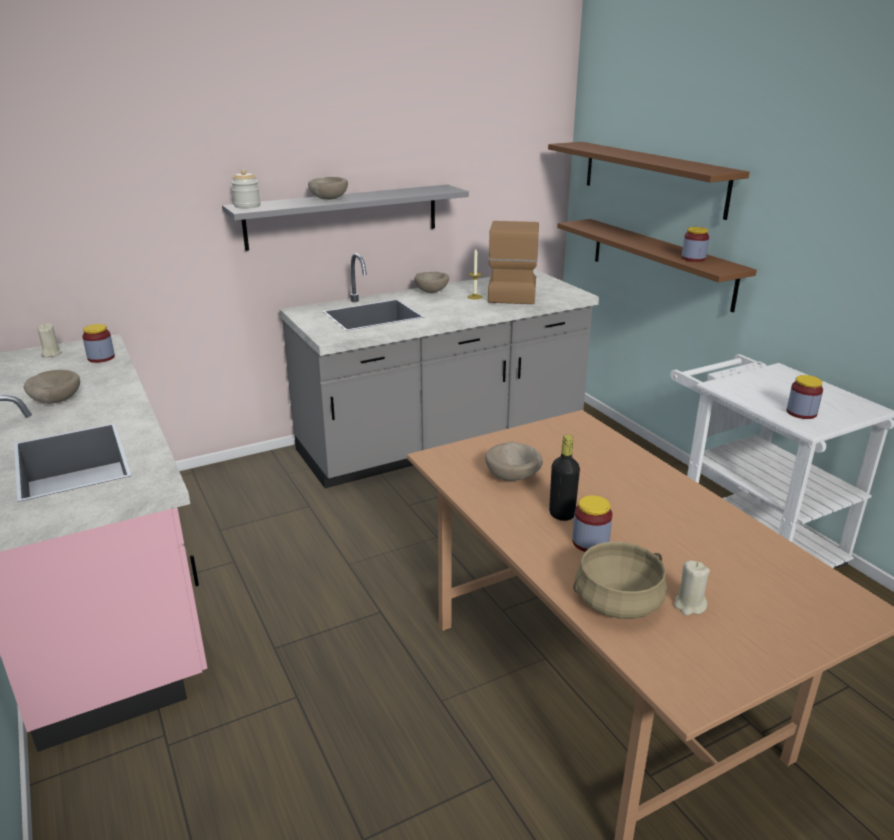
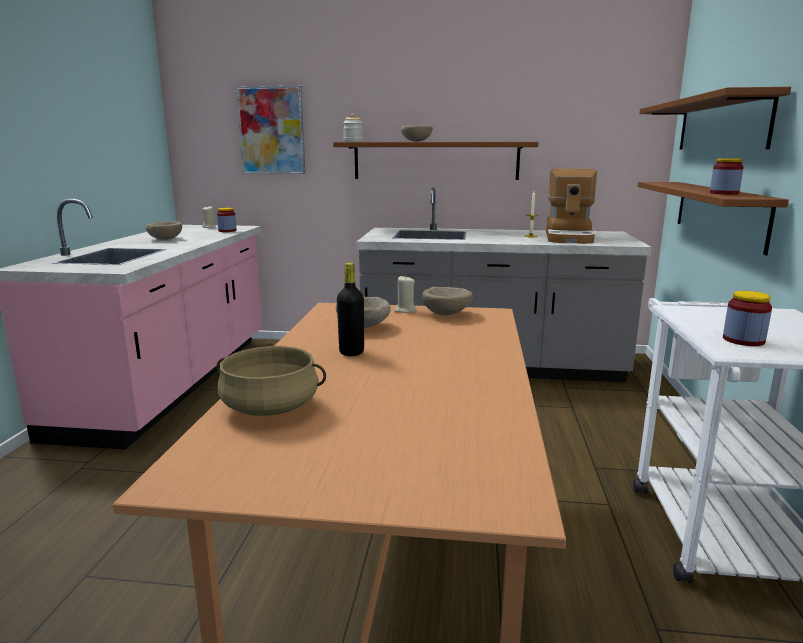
camera: 35 degrees right, 10 degrees down
grey shelf [222,184,469,251] -> brown shelf [333,142,539,180]
beige bowl [414,272,449,293] -> beige bowl moved to [422,287,473,315]
coffee machine [488,221,539,304] -> coffee machine turned 150 degrees clockwise [546,169,597,244]
jar [572,495,613,552] -> none
beige candle [674,561,710,615] -> beige candle moved to [395,275,416,313]
none -> picture [236,86,305,174]

